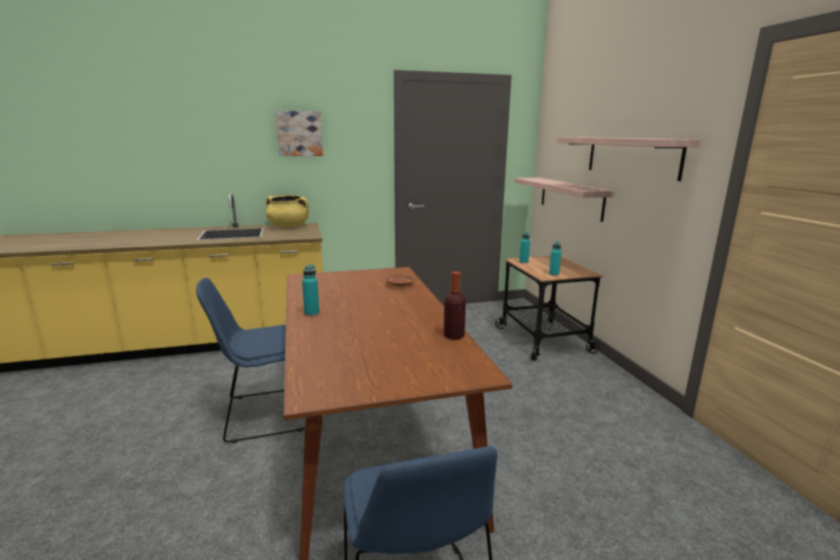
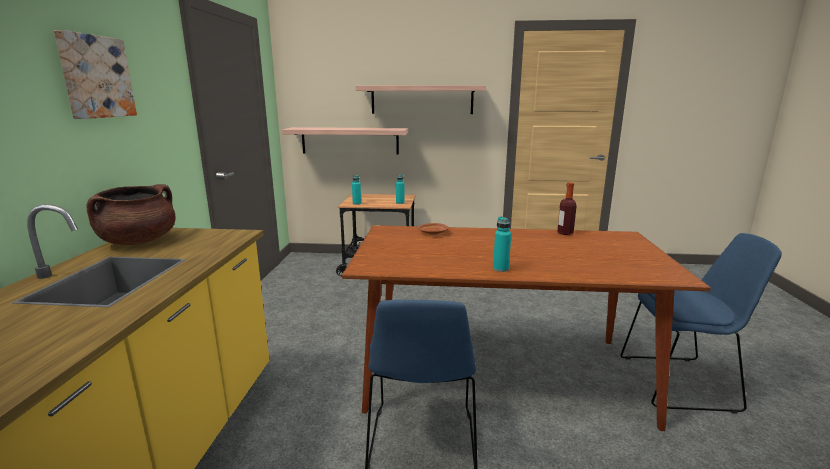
camera: 70 degrees left, 0 degrees up
yellow cooking pot [266,195,309,227] -> brown cooking pot [86,184,176,245]

